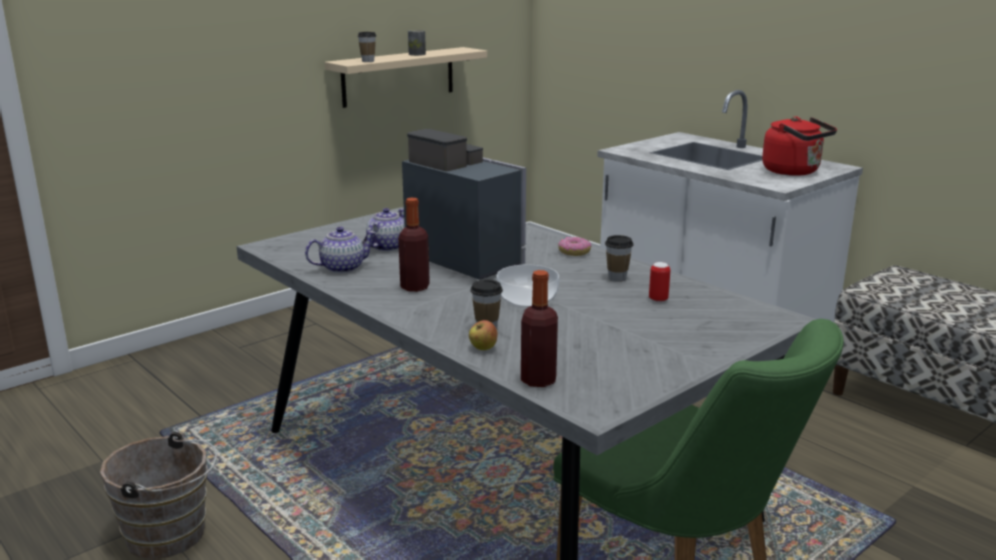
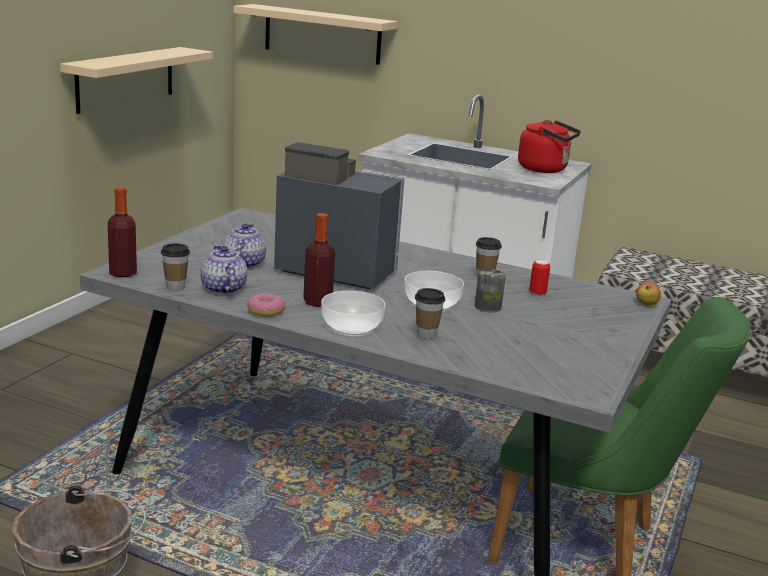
camera: 25 degrees left, 0 degrees up
teapot [305,227,376,273] -> teapot turned 60 degrees counterclockwise [201,245,247,294]
cup [357,32,376,62] -> cup moved to [161,243,190,291]
can [408,30,426,56] -> can moved to [475,269,506,312]
apple [469,320,498,350] -> apple moved to [636,282,661,306]
bottle [521,270,558,387] -> bottle moved to [108,187,137,278]
donut [558,237,592,256] -> donut moved to [247,293,286,317]
none -> beige shelf [234,4,398,65]
none -> bowl [321,291,385,337]

